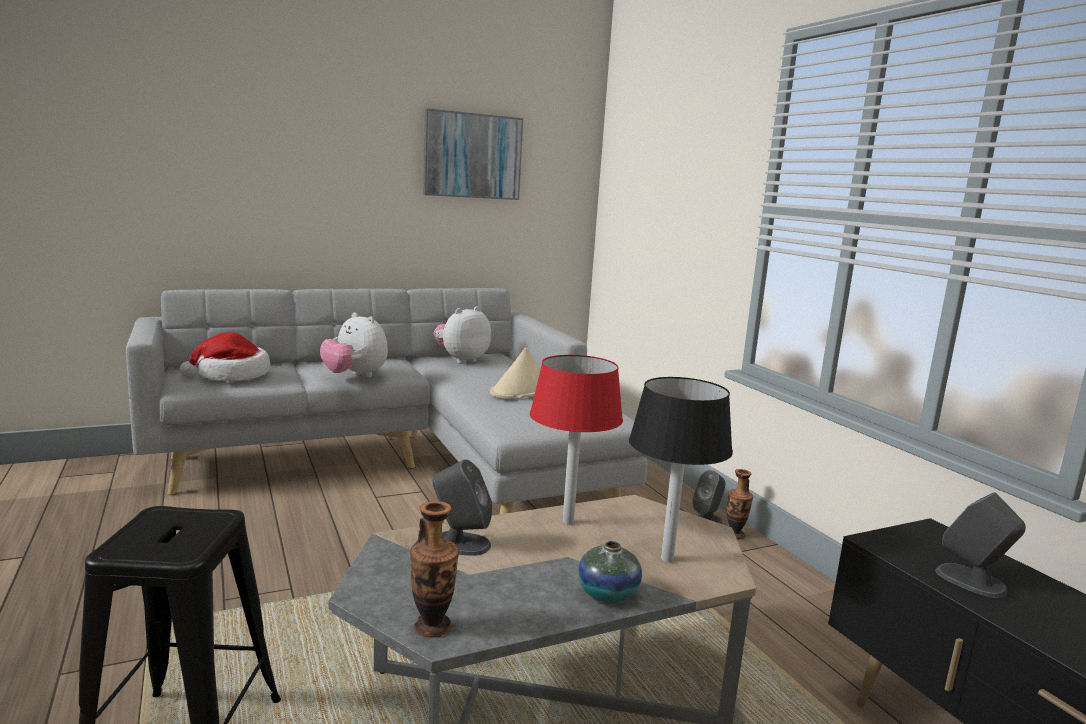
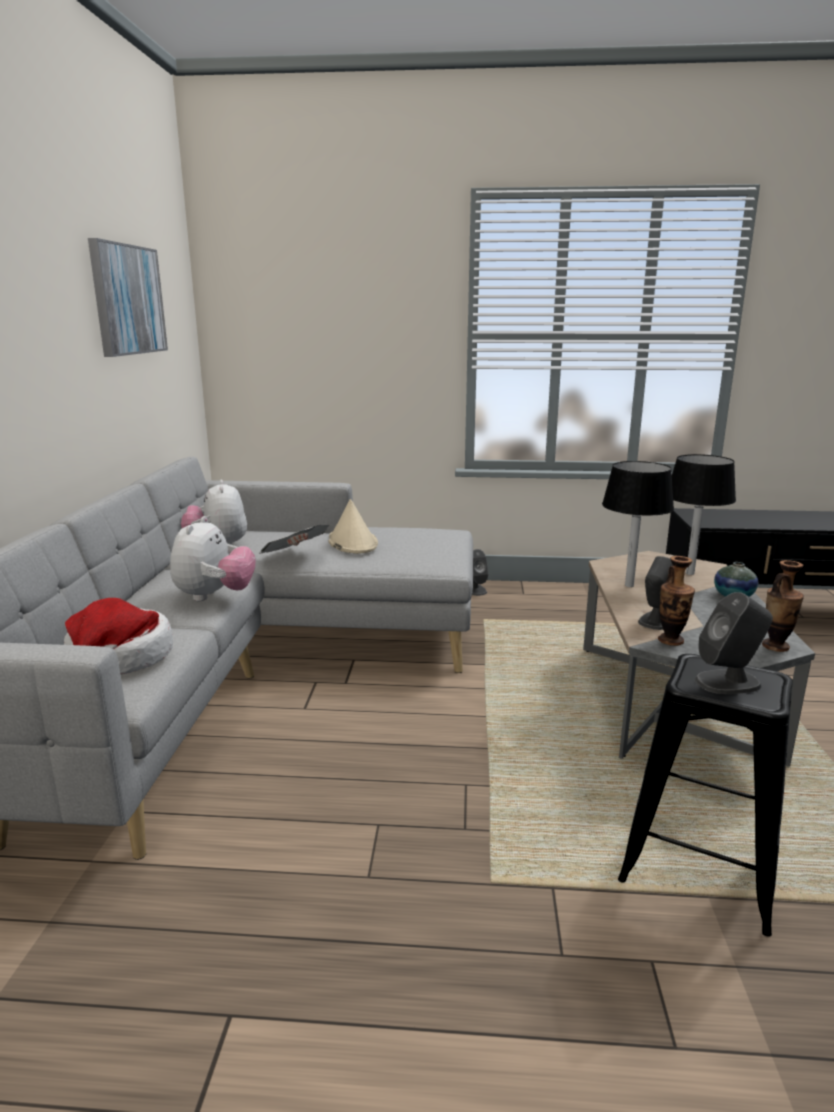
camera: 60 degrees left, 5 degrees up
plush toy [320,312,388,378] -> plush toy turned 60 degrees counterclockwise [170,516,256,601]
red table lamp [530,355,623,524] -> black table lamp [602,461,674,587]
vase [727,469,753,539] -> vase moved to [658,556,695,646]
grey speaker [935,492,1026,598] -> grey speaker moved to [695,592,773,694]
none -> newspaper [261,525,329,553]

